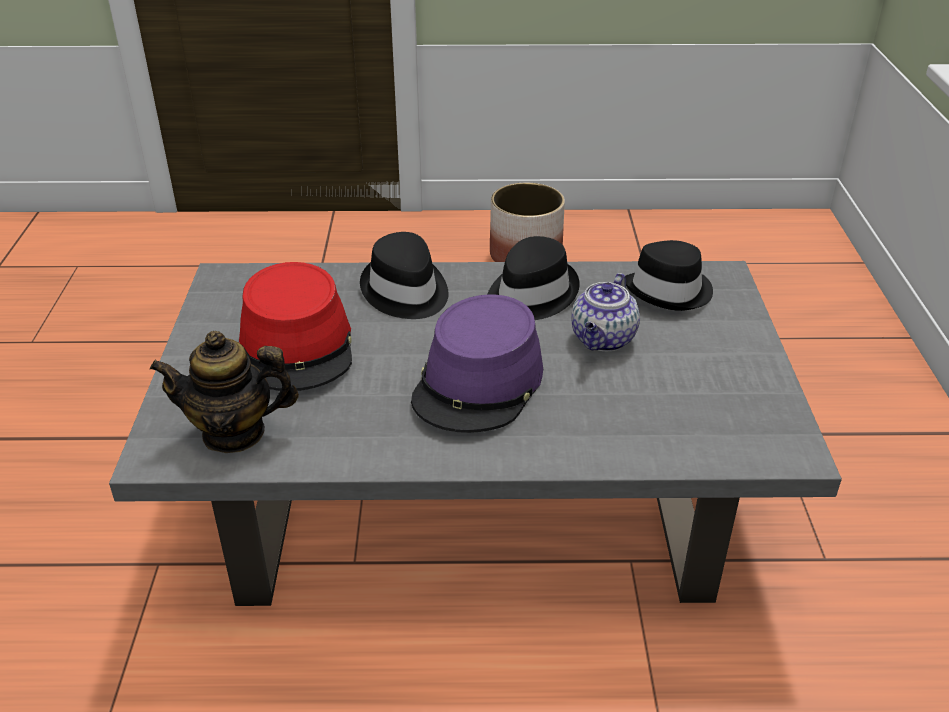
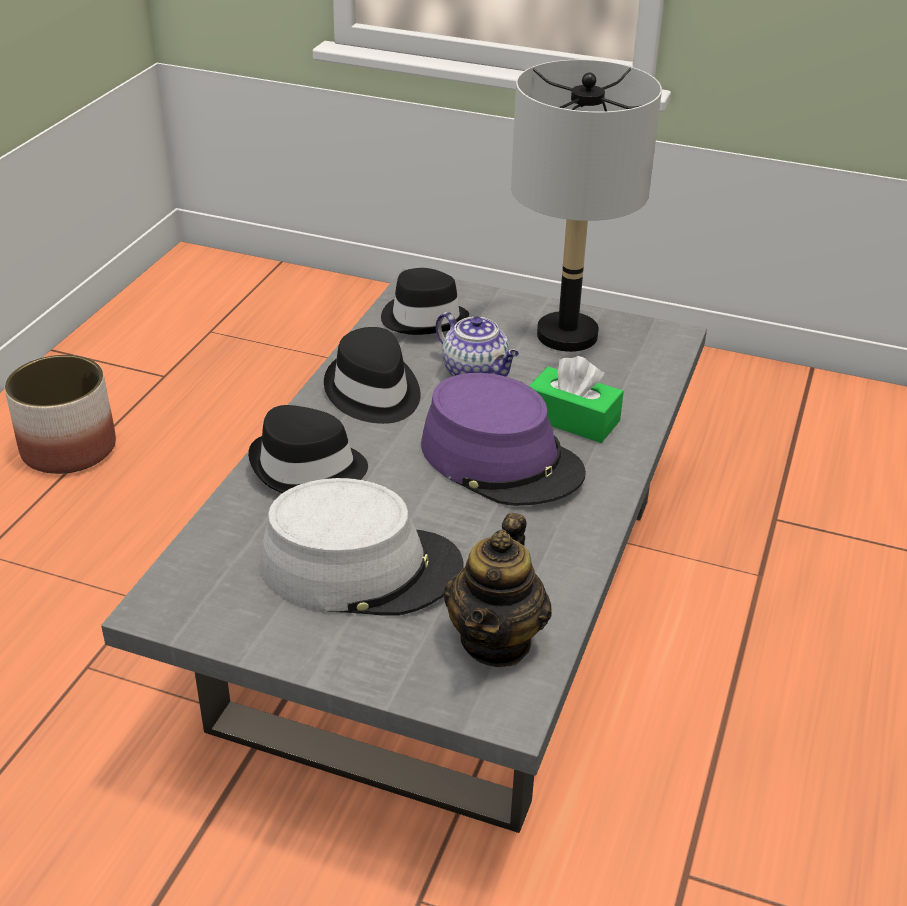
camera: 70 degrees left, 0 degrees up
red hat [239,262,352,391] -> grey hat [260,478,464,615]
none -> grey table lamp [511,60,662,352]
none -> green tissue box [529,356,624,443]

